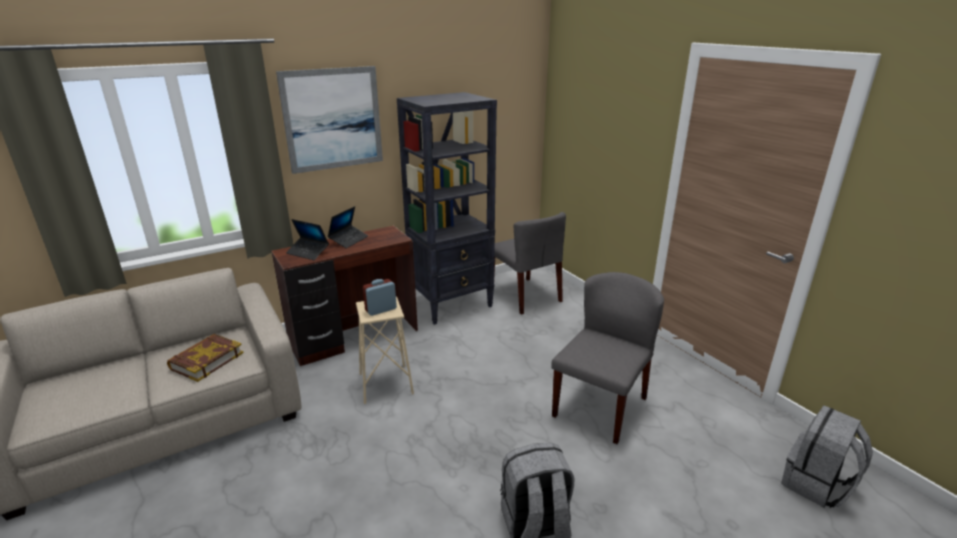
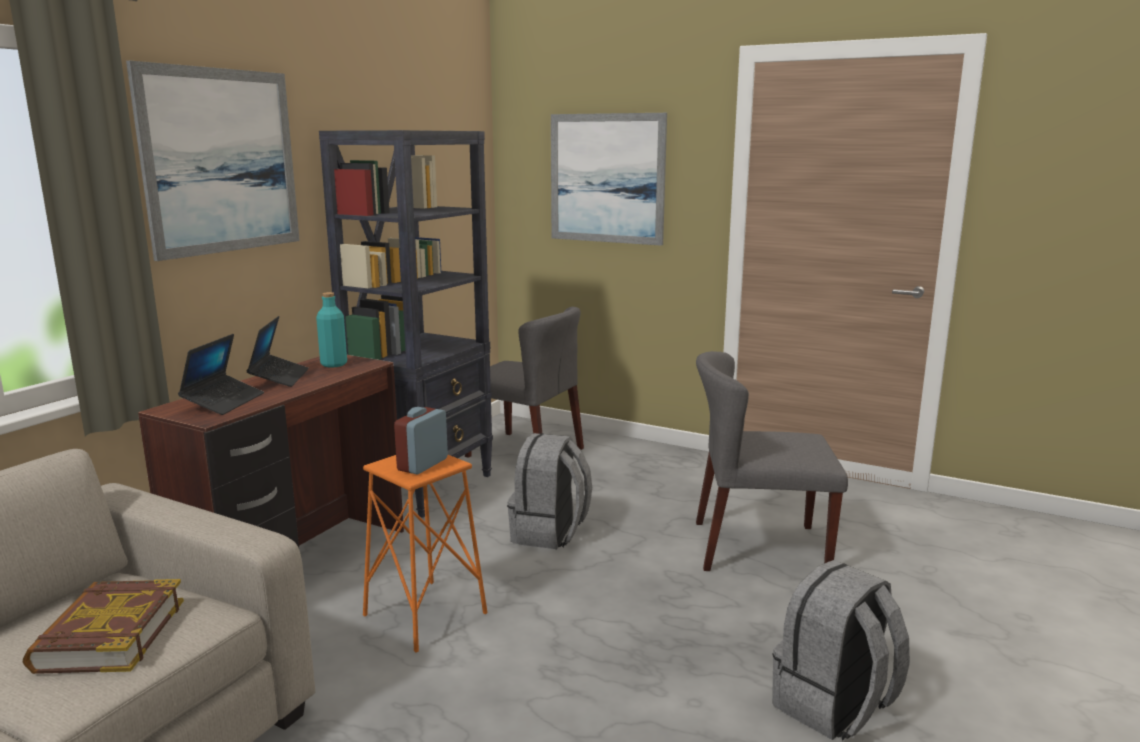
camera: 30 degrees left, 10 degrees down
laptop [286,219,329,260] -> laptop turned 75 degrees counterclockwise [178,334,264,415]
beige stool [356,296,414,404] -> orange stool [363,455,487,653]
grey chair [551,272,664,444] -> grey chair turned 90 degrees counterclockwise [696,351,848,571]
grey backpack [781,405,873,508] -> grey backpack moved to [507,433,592,549]
none -> turquoise bottle [316,292,347,367]
none -> picture [551,113,667,246]

